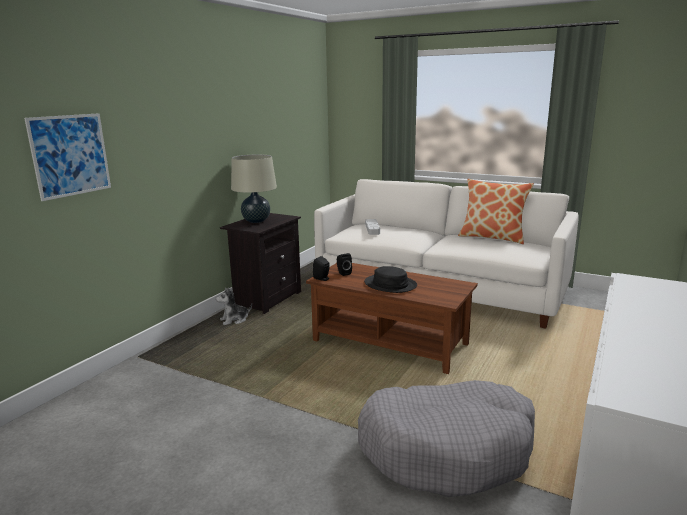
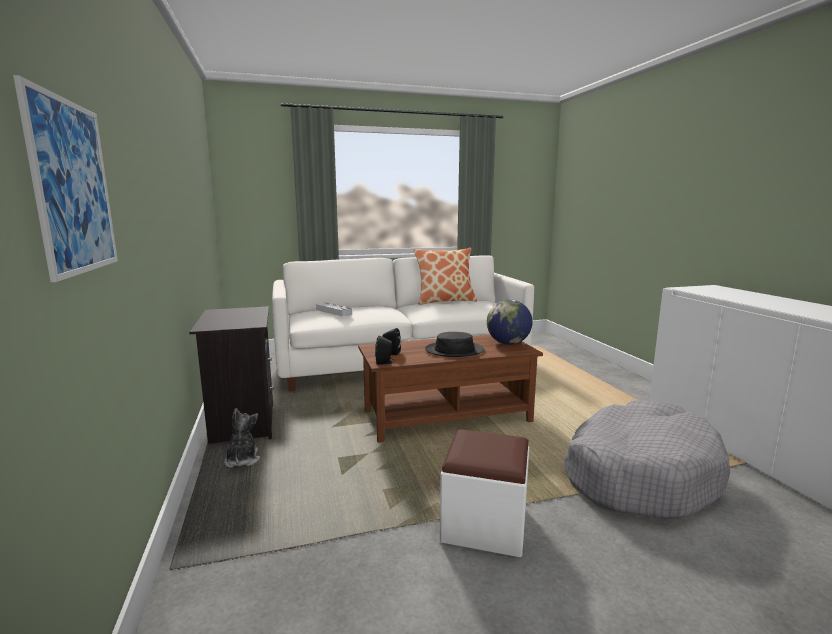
camera: 45 degrees left, 5 degrees down
plush toy [216,287,252,325] -> plush toy turned 150 degrees clockwise [224,408,260,467]
beige table lamp [231,154,277,223] -> none
none -> white ottoman [440,429,529,557]
none -> globe [487,299,532,345]

